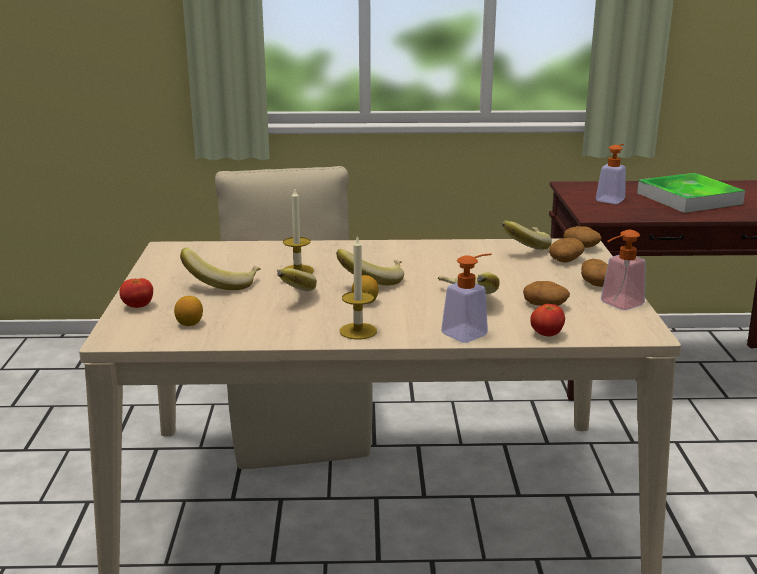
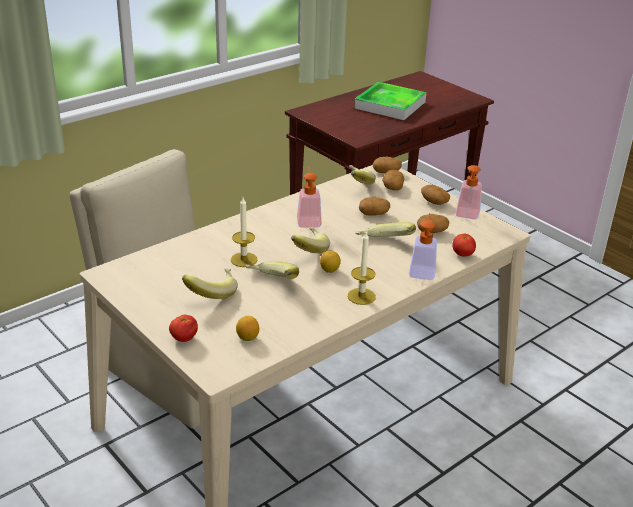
camera: 40 degrees left, 10 degrees up
soap dispenser [596,144,626,204] -> soap dispenser moved to [297,167,322,228]
none -> potato [359,197,390,216]

